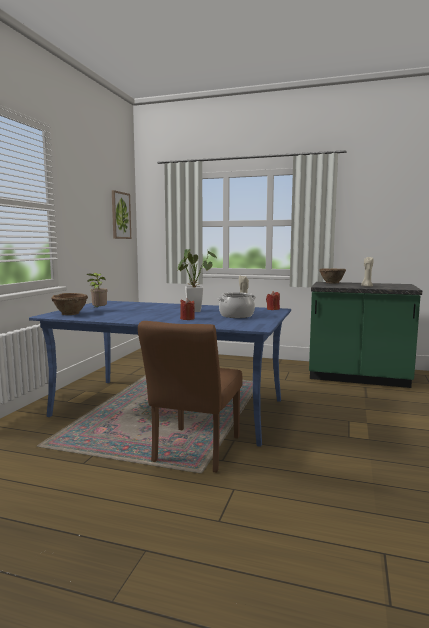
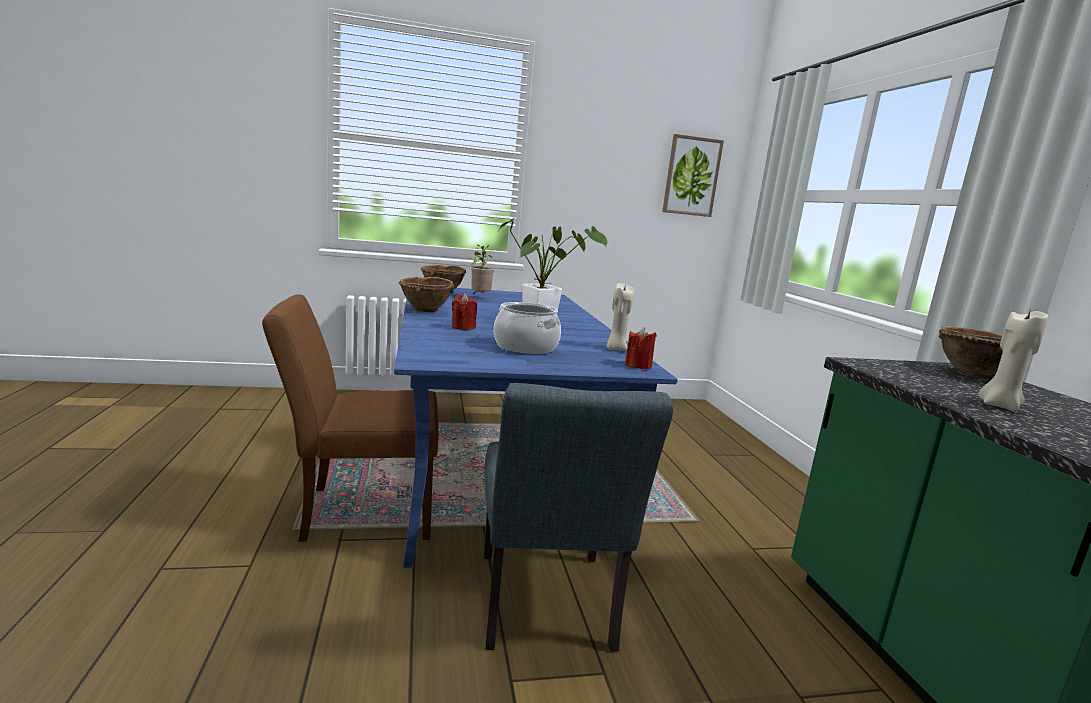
camera: 60 degrees right, 5 degrees up
none -> brown bowl [399,277,454,312]
none -> grey chair [484,383,673,652]

